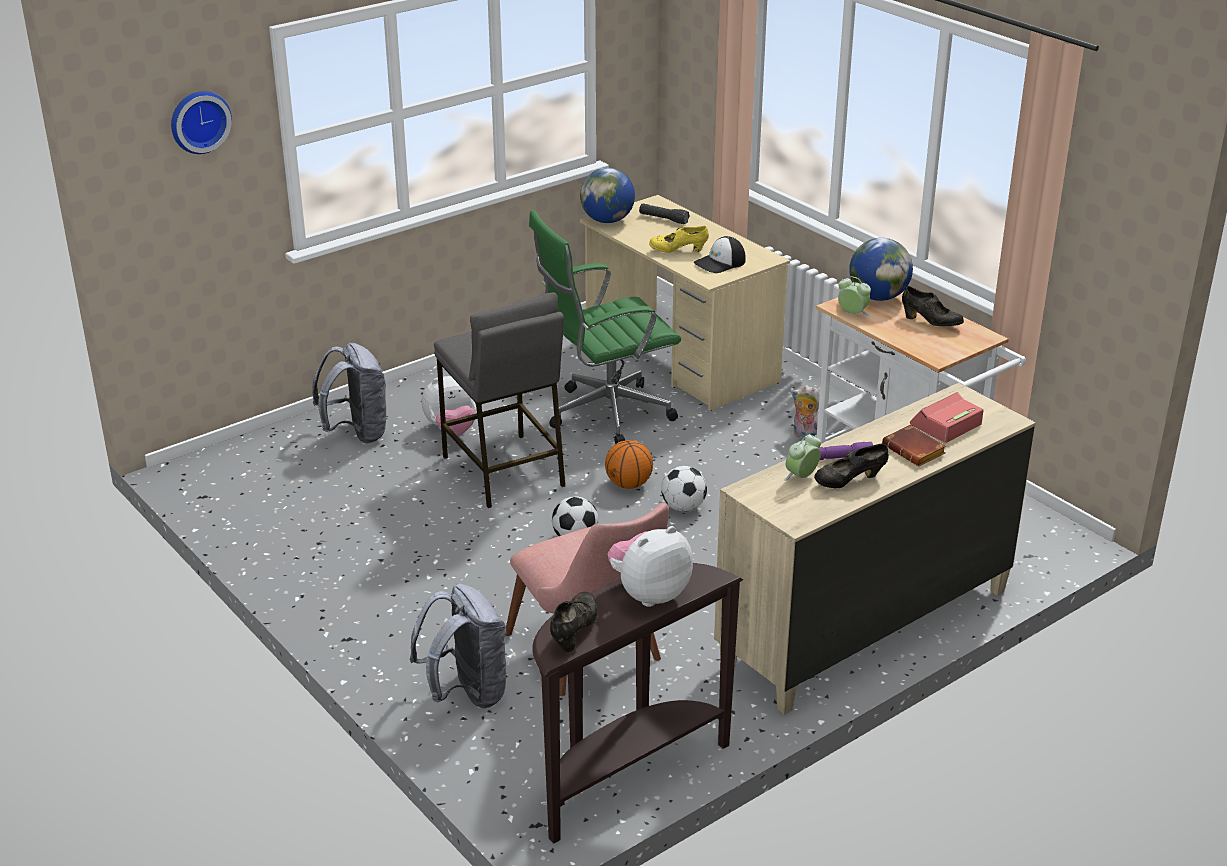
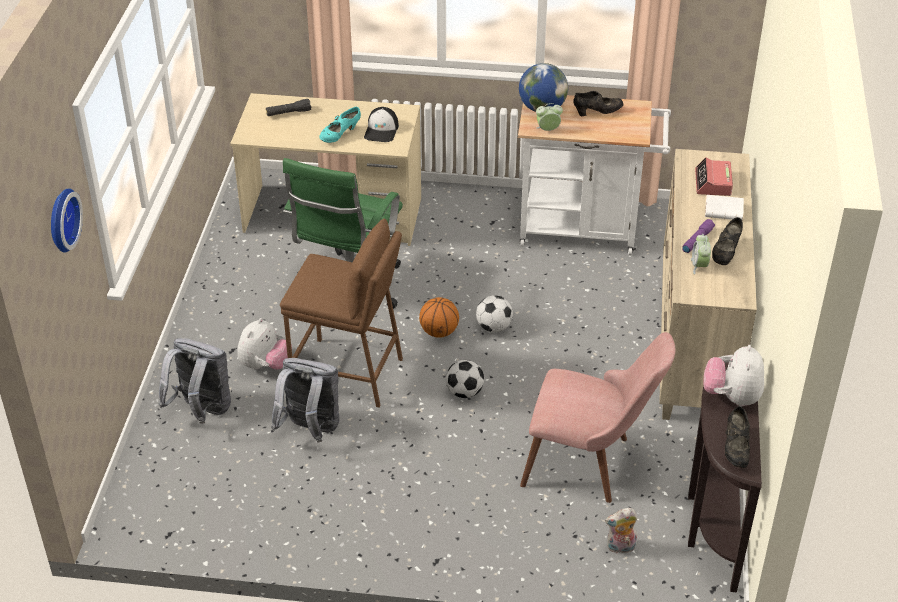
camera: 45 degrees left, 10 degrees up
grey backpack [410,583,507,708] -> grey backpack moved to [271,358,340,443]
grey stool [434,292,565,508] -> brown stool [280,218,403,408]
black shoe [550,592,598,653] -> black shoe turned 150 degrees counterclockwise [725,406,750,468]
globe [580,168,635,223] -> none
yellow shoe [649,226,709,253] -> turquoise shoe [319,107,361,143]
plush toy [792,385,820,440] -> plush toy moved to [605,508,638,554]
brown book [882,425,946,467] -> white book [705,195,744,220]

